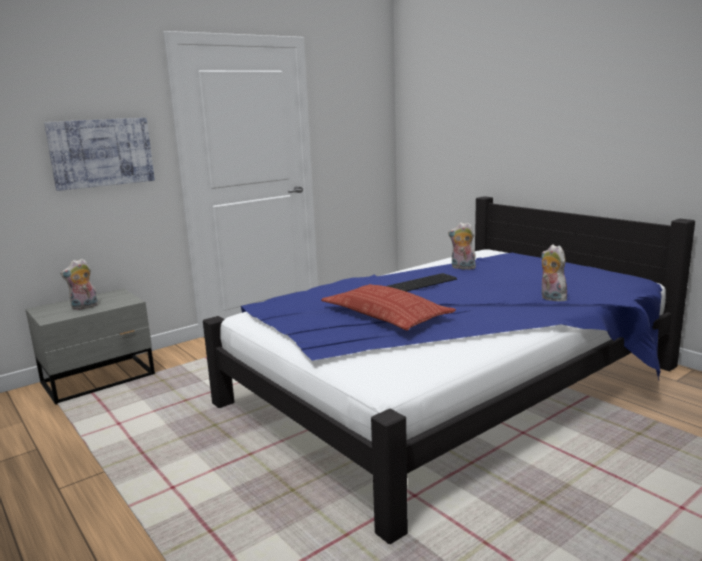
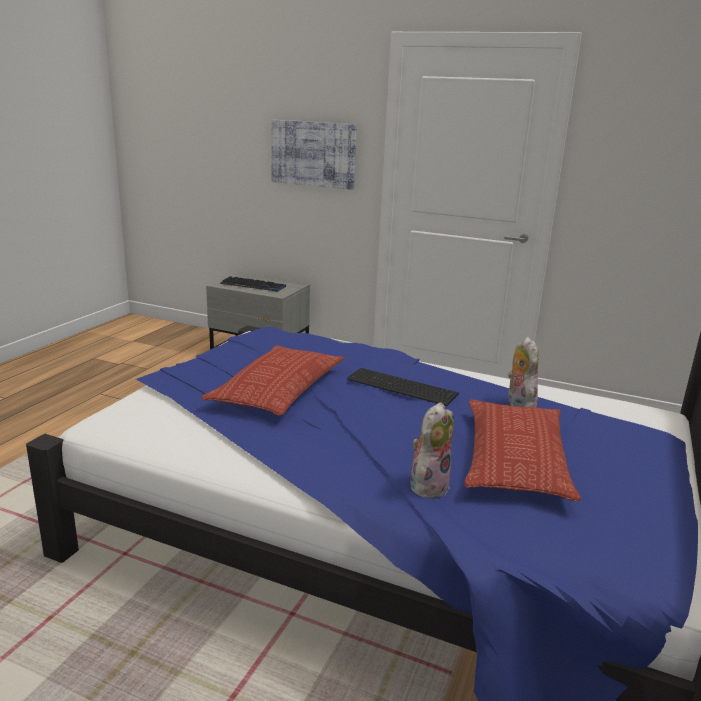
camera: 60 degrees right, 5 degrees up
plush toy [60,258,98,310] -> keyboard [220,276,286,292]
none -> pillow [465,399,581,501]

